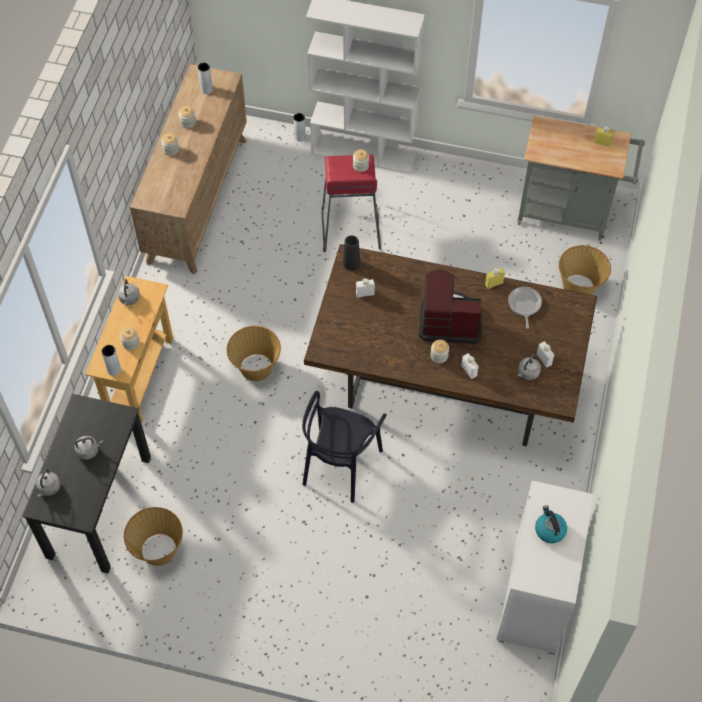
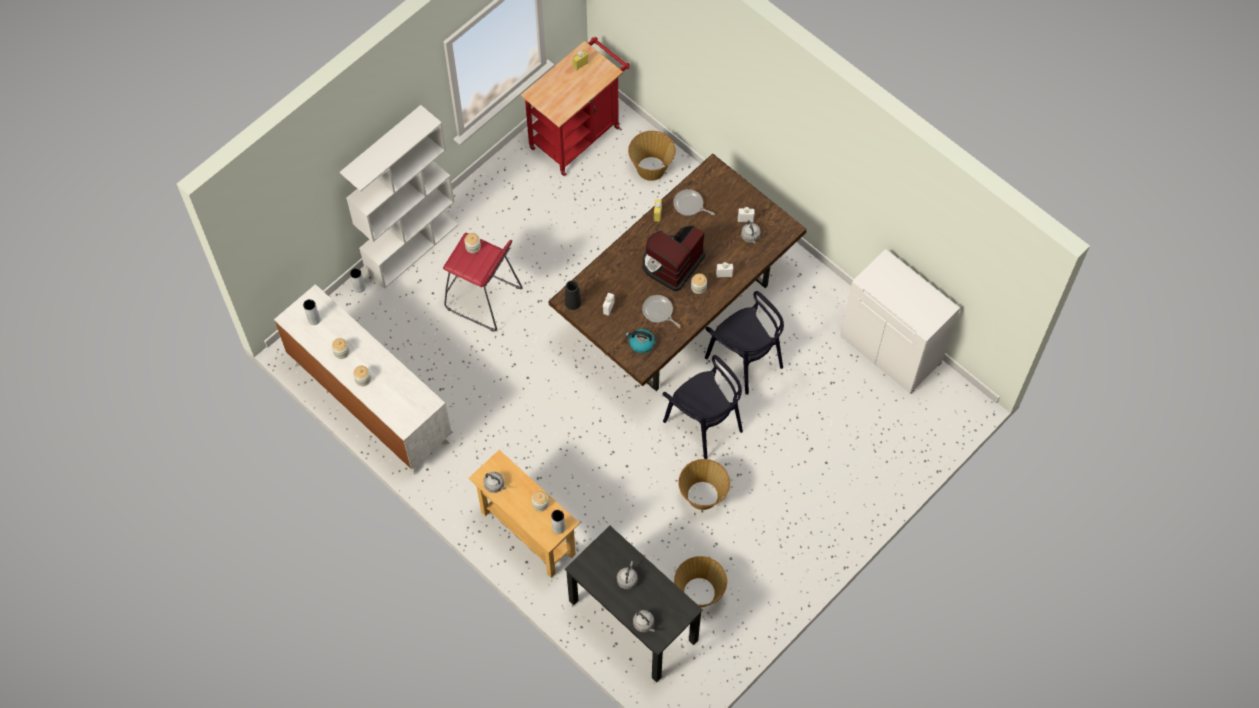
camera: 60 degrees left, 5 degrees up
brown dresser [130,64,247,275] -> white dresser [274,284,452,476]
basket [227,326,281,381] -> basket moved to [678,459,730,510]
grey cart [518,115,645,241] -> red cart [521,37,630,176]
kettle [535,505,567,543] -> kettle moved to [625,329,655,353]
none -> frying pan [642,295,681,328]
none -> black chair [705,291,784,395]

